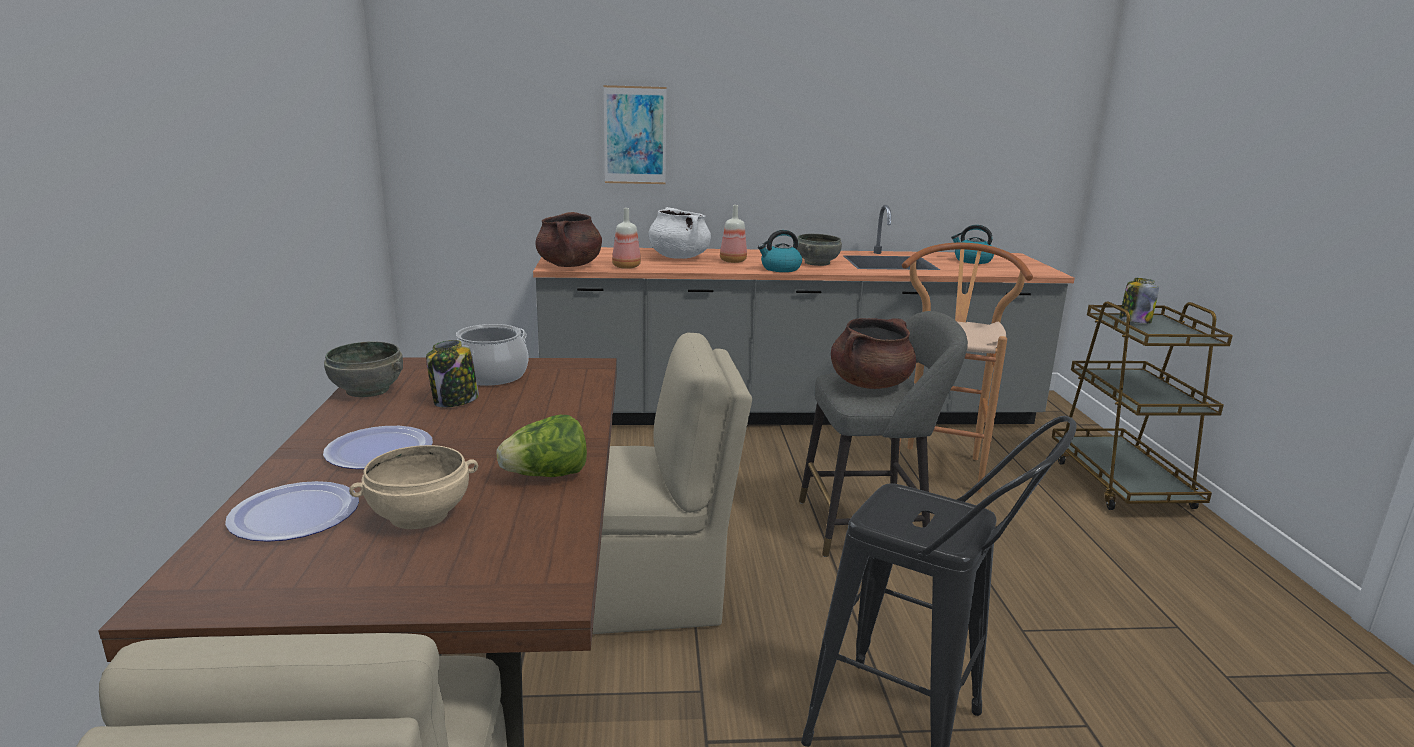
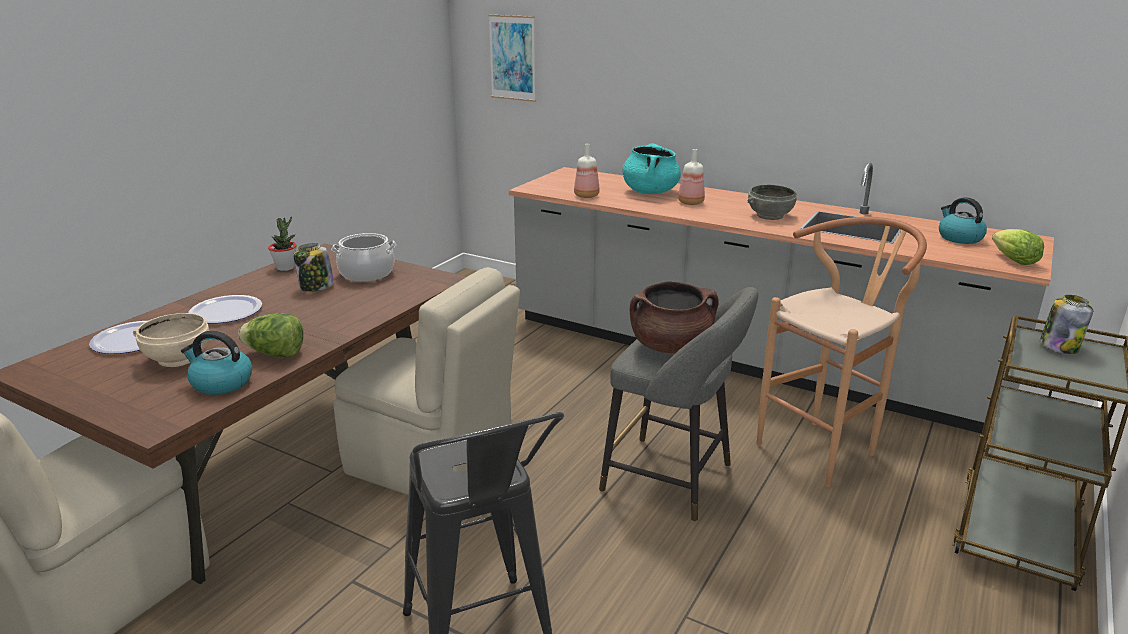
camera: 35 degrees right, 5 degrees up
grey bowl [324,341,403,397] -> potted plant [268,217,297,271]
brown cooking pot [535,212,602,267] -> none
picture [604,85,667,184] -> picture moved to [488,14,536,102]
white cooking pot [648,207,711,259] -> turquoise cooking pot [622,143,681,194]
kettle [758,230,802,272] -> kettle moved to [181,331,252,395]
none -> lettuce [992,229,1044,265]

